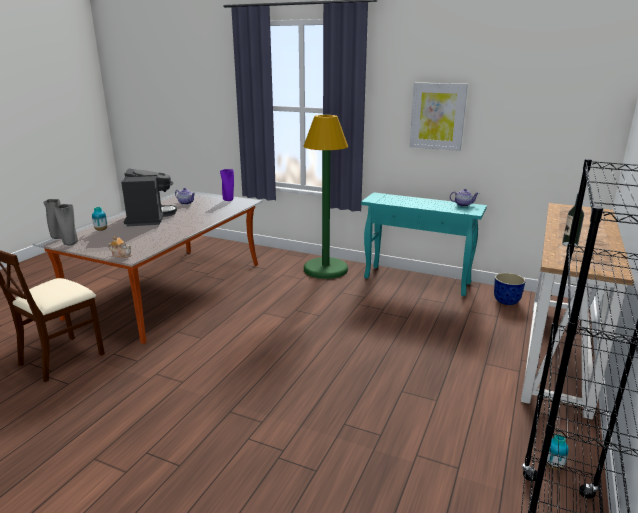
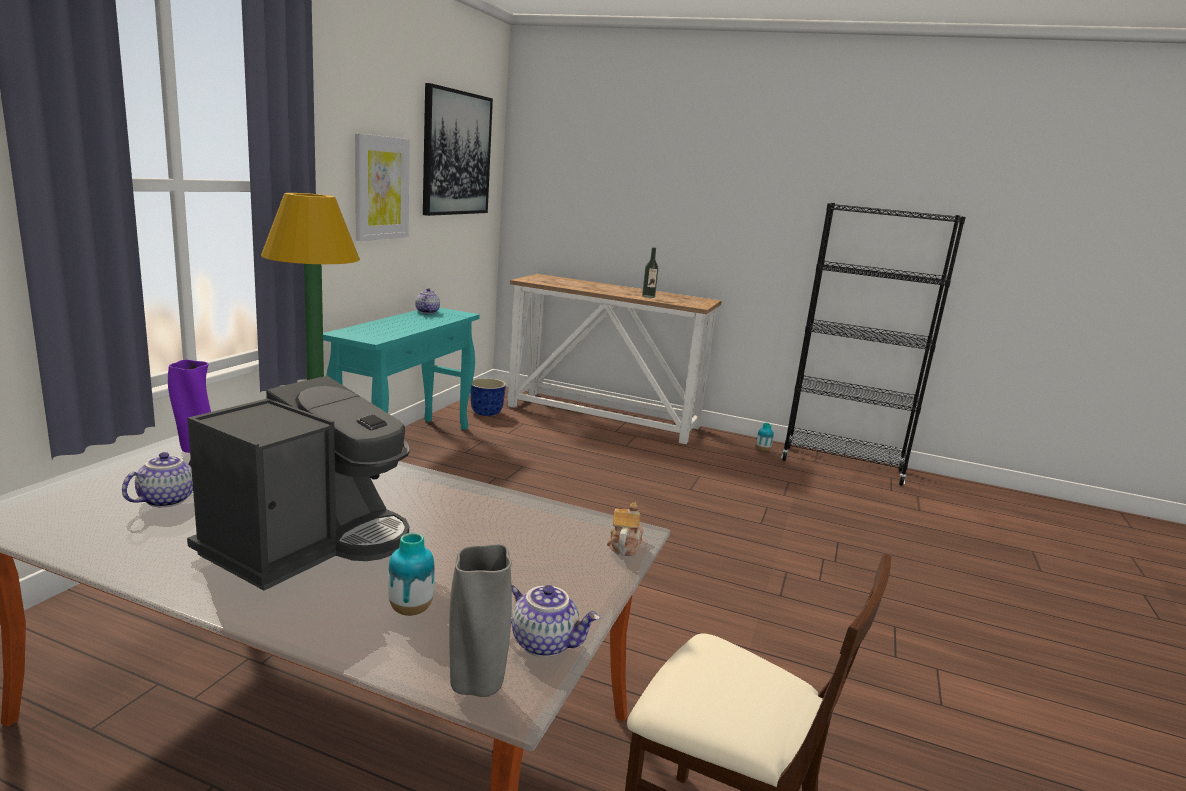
camera: 95 degrees left, 5 degrees down
grey vase [53,204,78,245] -> teapot [511,585,600,657]
coffee machine [121,168,177,226] -> coffee machine turned 135 degrees clockwise [187,376,409,591]
none -> picture [423,83,493,216]

